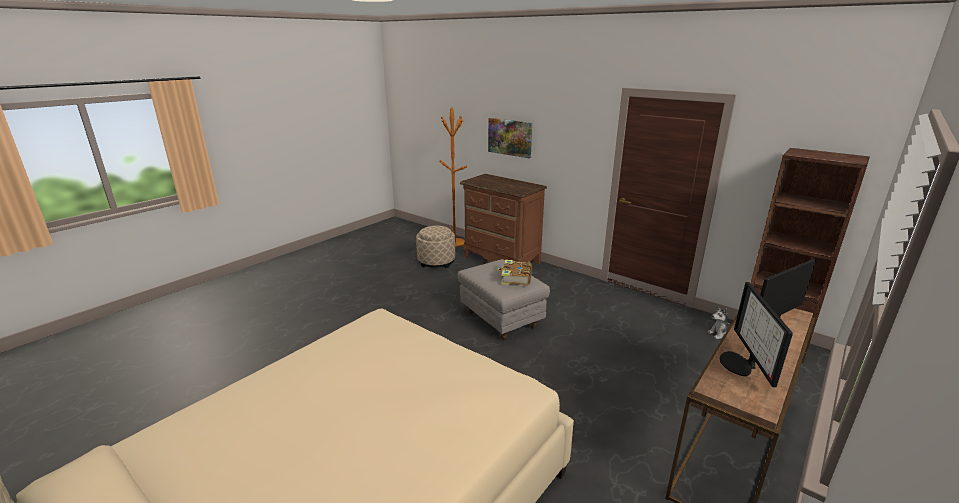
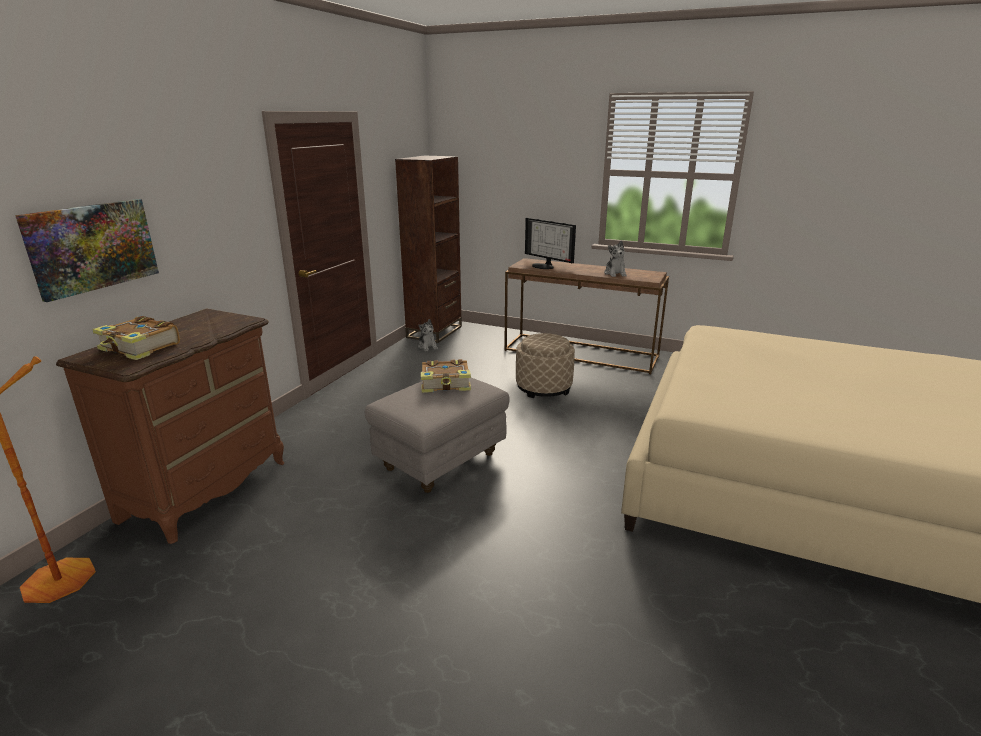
camera: 105 degrees left, 0 degrees up
beige ottoman [416,226,455,268] -> beige ottoman moved to [516,333,575,398]
monitor [720,282,793,387] -> plush toy [604,240,627,277]
none -> book [92,316,180,360]

